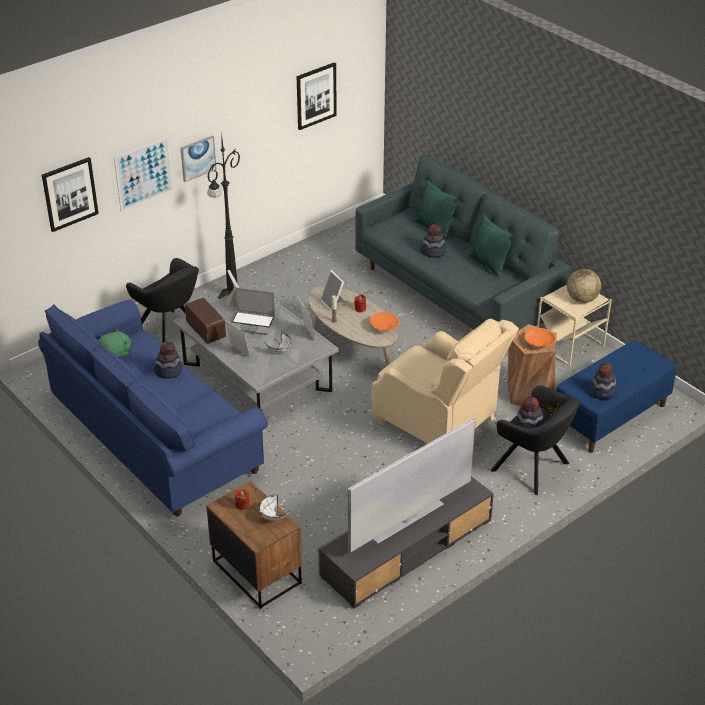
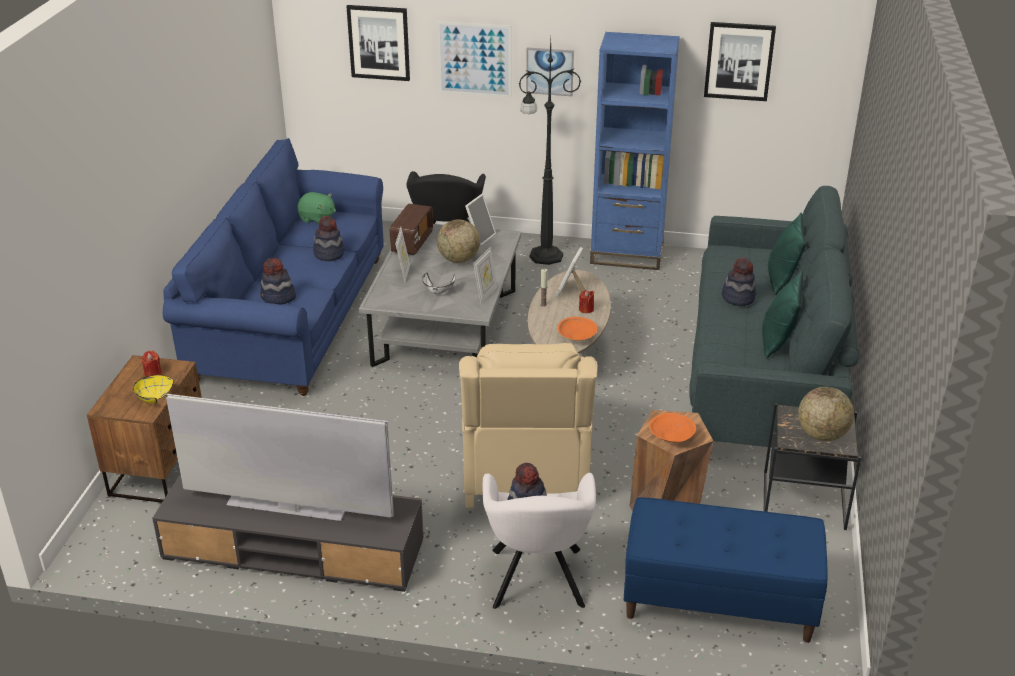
camera: 50 degrees right, 5 degrees down
laptop [231,287,275,335] -> globe [437,219,480,263]
white bowl [259,495,290,520] -> yellow bowl [133,375,174,404]
black armchair [491,386,580,495] -> white armchair [483,473,596,609]
beige side table [537,285,612,366] -> black side table [764,403,861,530]
hat [589,362,617,399] -> hat moved to [260,258,296,304]
none -> blue bookcase [590,32,680,270]

